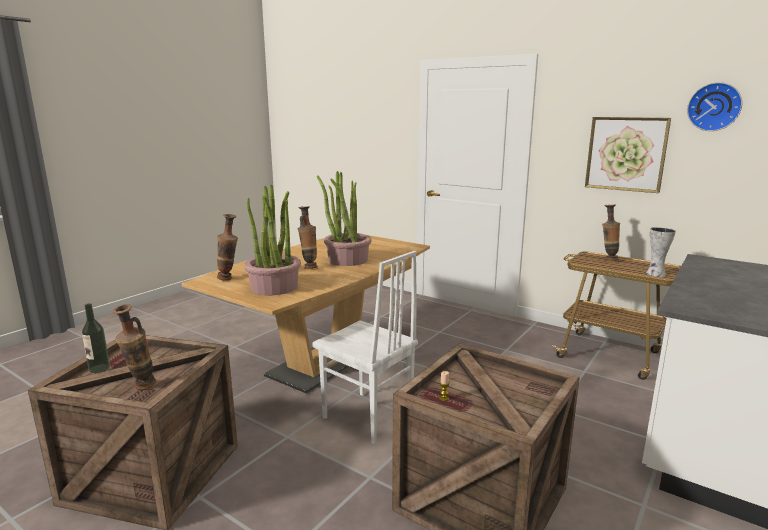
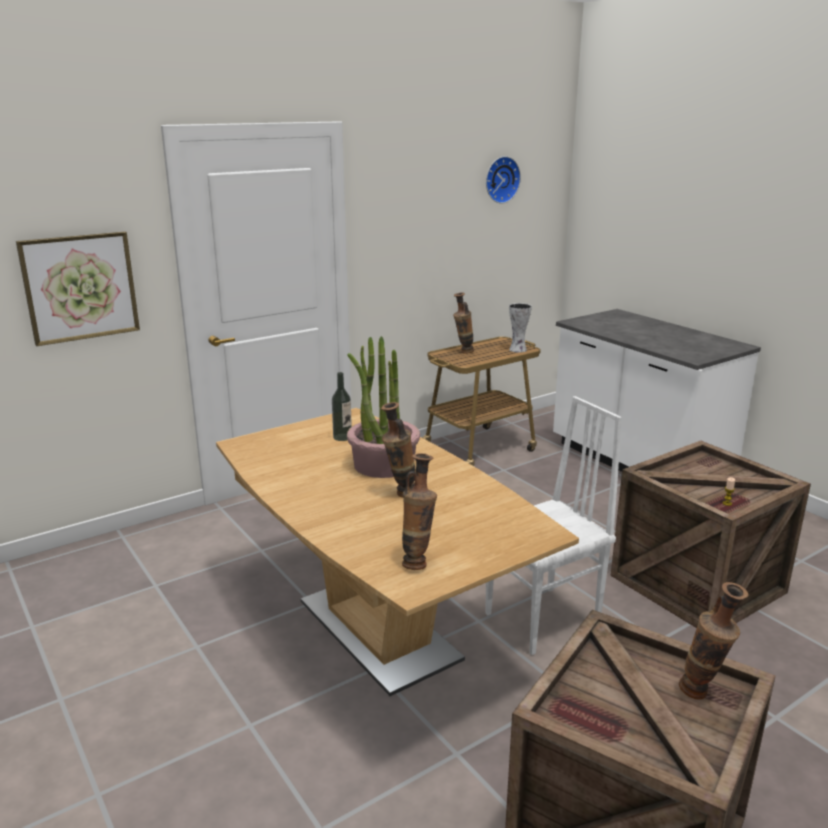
camera: 70 degrees left, 5 degrees up
bottle [82,303,110,373] -> bottle moved to [332,372,352,441]
potted plant [244,185,301,295] -> none
picture [585,117,671,193] -> picture moved to [16,231,140,346]

